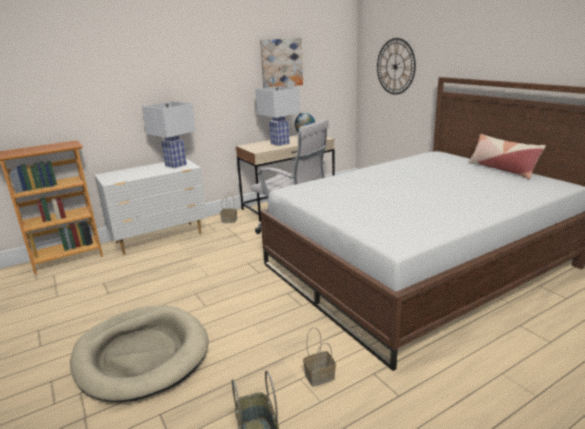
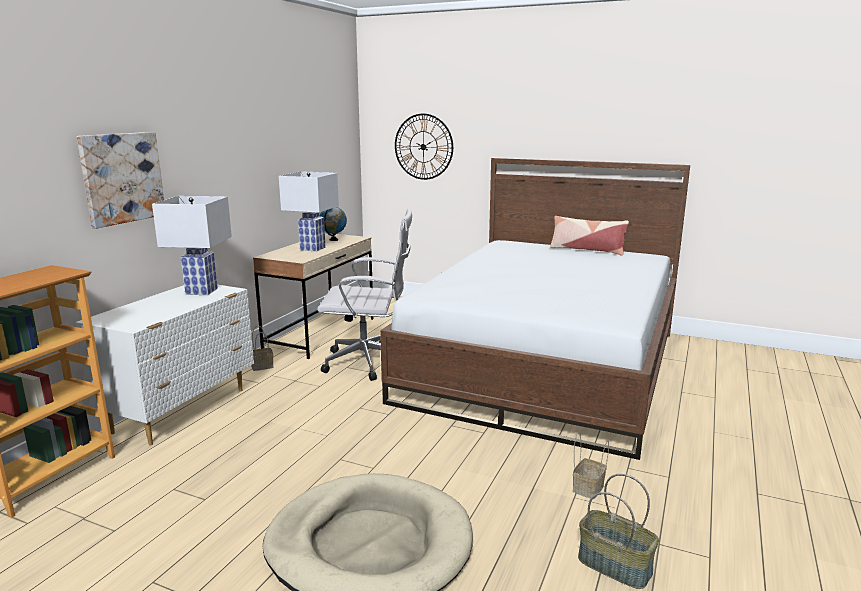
camera: 35 degrees left, 5 degrees down
picture [260,38,303,88] -> picture moved to [77,132,164,229]

